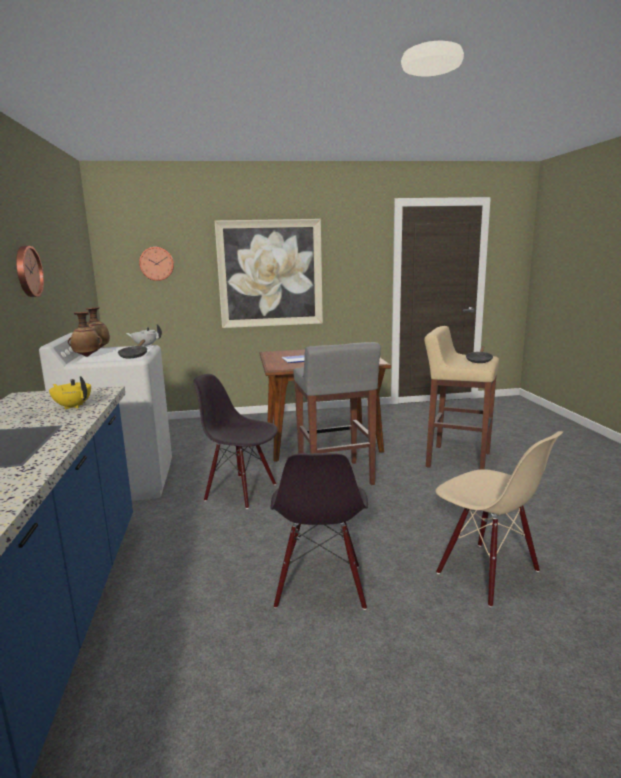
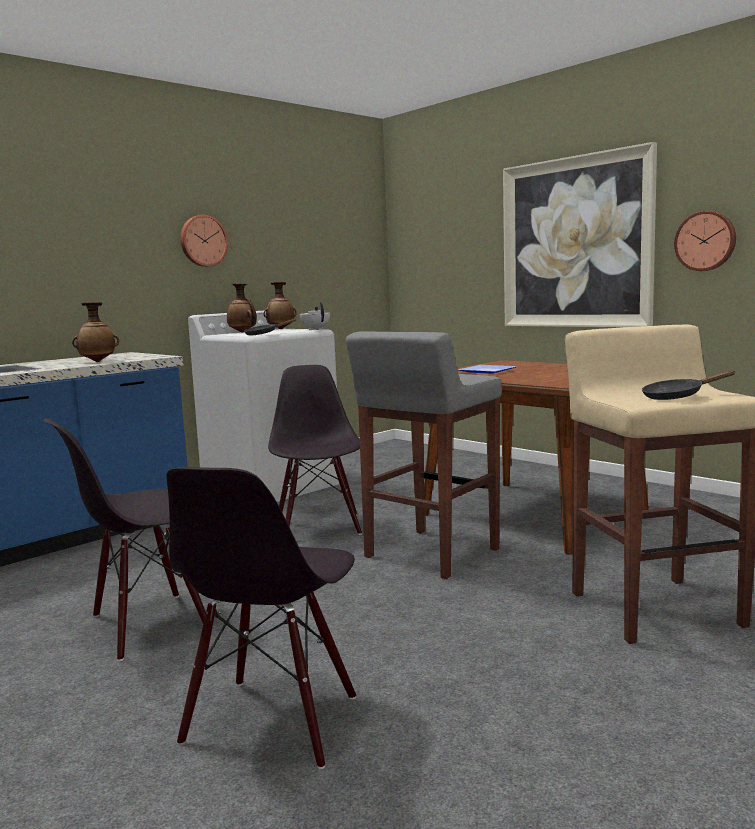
camera: 55 degrees right, 5 degrees down
yellow teapot [49,376,91,409] -> vase [72,302,119,362]
wall clock [139,247,174,281] -> wall clock moved to [674,211,736,271]
beige chair [435,431,563,607] -> black chair [166,467,356,769]

